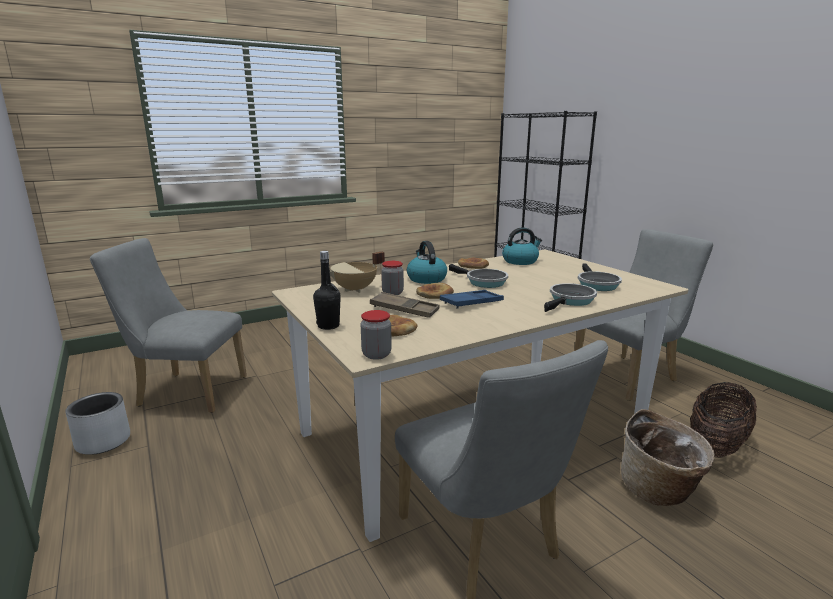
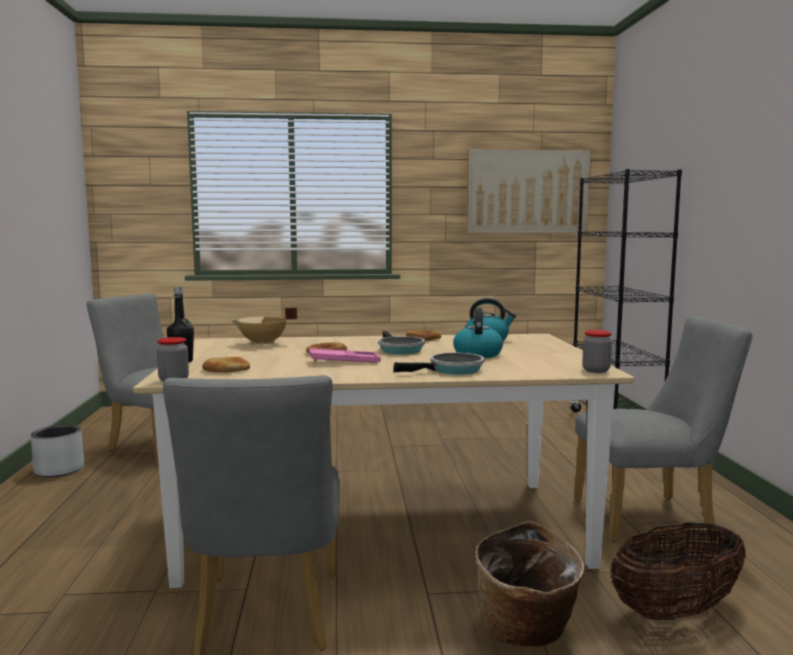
camera: 25 degrees right, 10 degrees down
brown tray [370,292,439,318] -> none
jar [381,261,404,295] -> jar moved to [582,330,612,373]
kettle [407,241,447,284] -> kettle moved to [453,308,503,358]
blue tray [440,290,504,308] -> pink tray [309,348,381,363]
frying pan [578,263,622,291] -> none
none -> picture [467,149,591,233]

